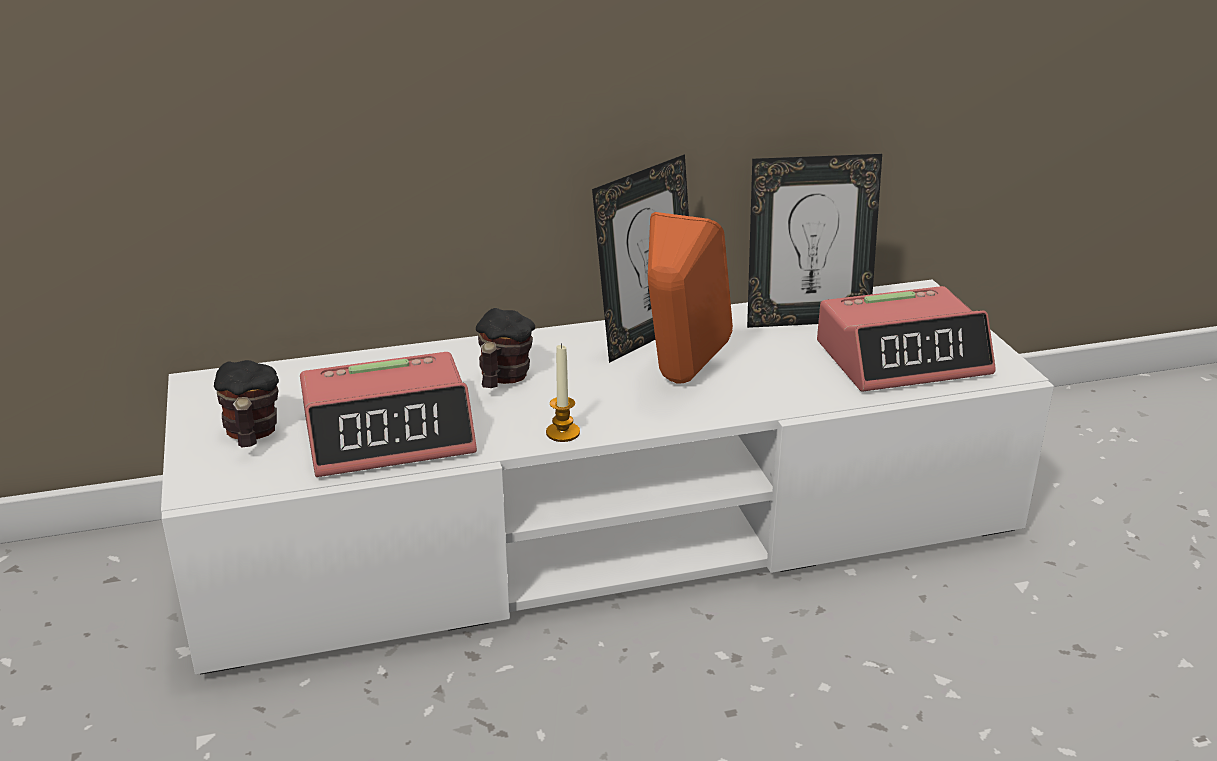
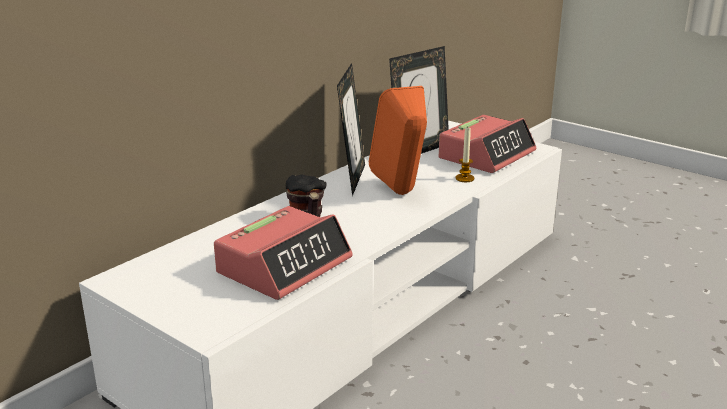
camera: 35 degrees left, 5 degrees down
mug [214,360,279,447] -> none
candle [546,344,580,442] -> candle moved to [456,127,474,182]

